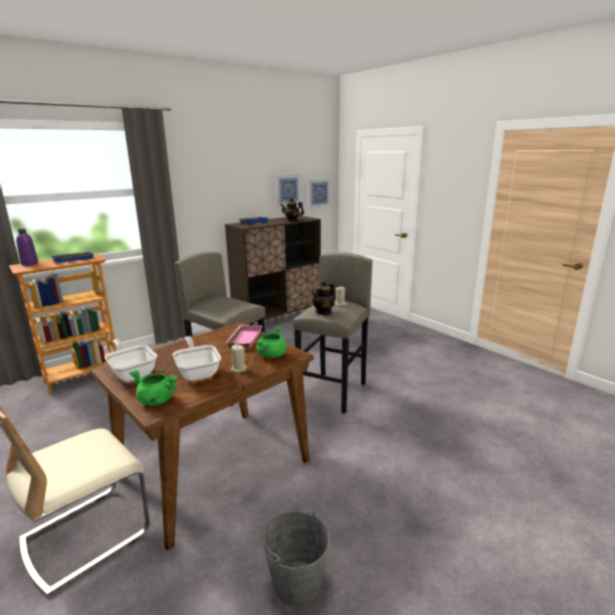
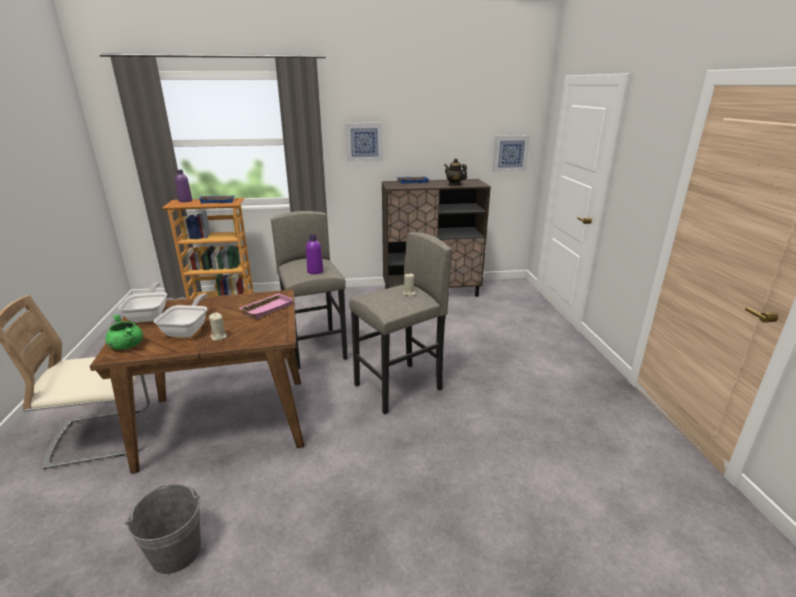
camera: 30 degrees right, 5 degrees up
green cooking pot [256,326,287,358] -> none
picture [275,173,301,206] -> picture moved to [345,123,383,162]
teapot [312,280,335,315] -> none
none -> purple bottle [306,235,323,274]

